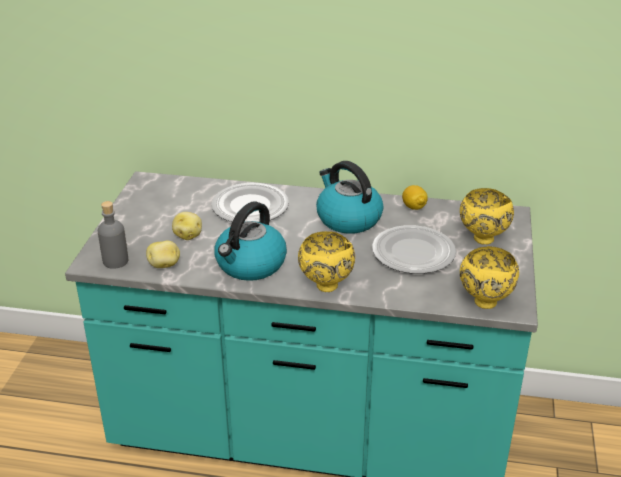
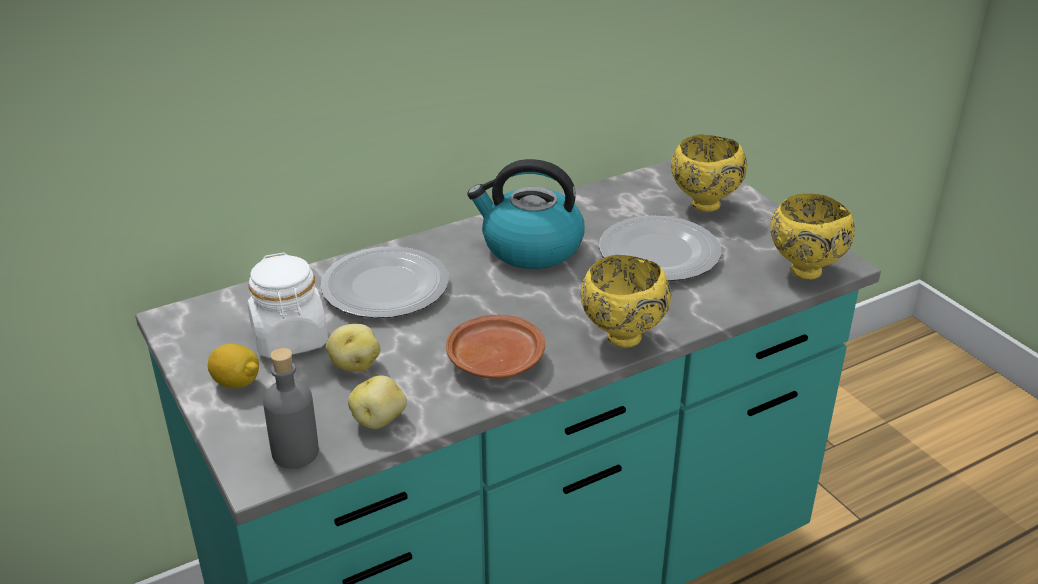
camera: 40 degrees left, 0 degrees up
kettle [215,202,287,281] -> brown plate [446,315,545,379]
lemon [402,185,428,210] -> lemon moved to [208,344,259,389]
none -> white jar [247,252,328,358]

